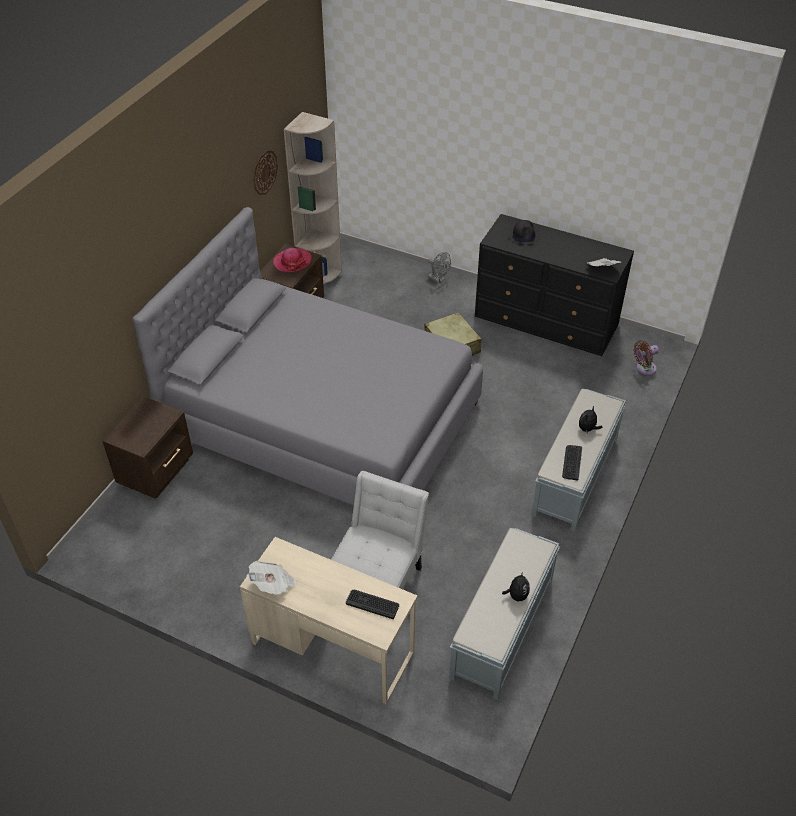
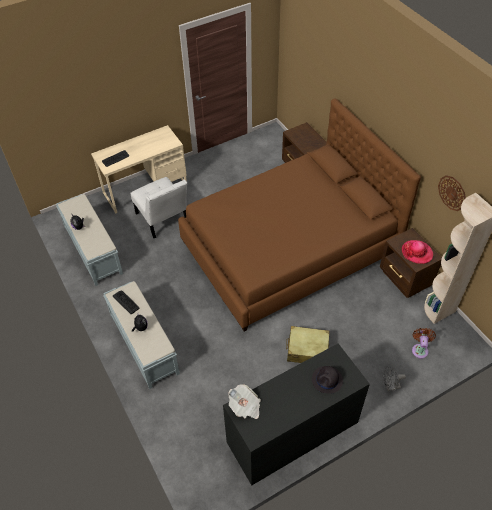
camera: 125 degrees right, 5 degrees up
grey bed [132,207,483,505] -> brown bed [178,98,421,331]
newspaper [246,561,297,595] -> none
brown fan [633,340,659,375] -> brown fan moved to [412,328,436,359]

